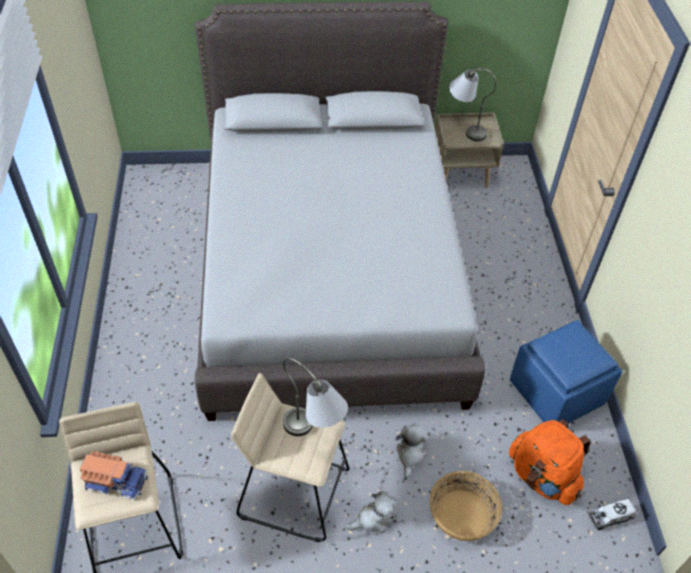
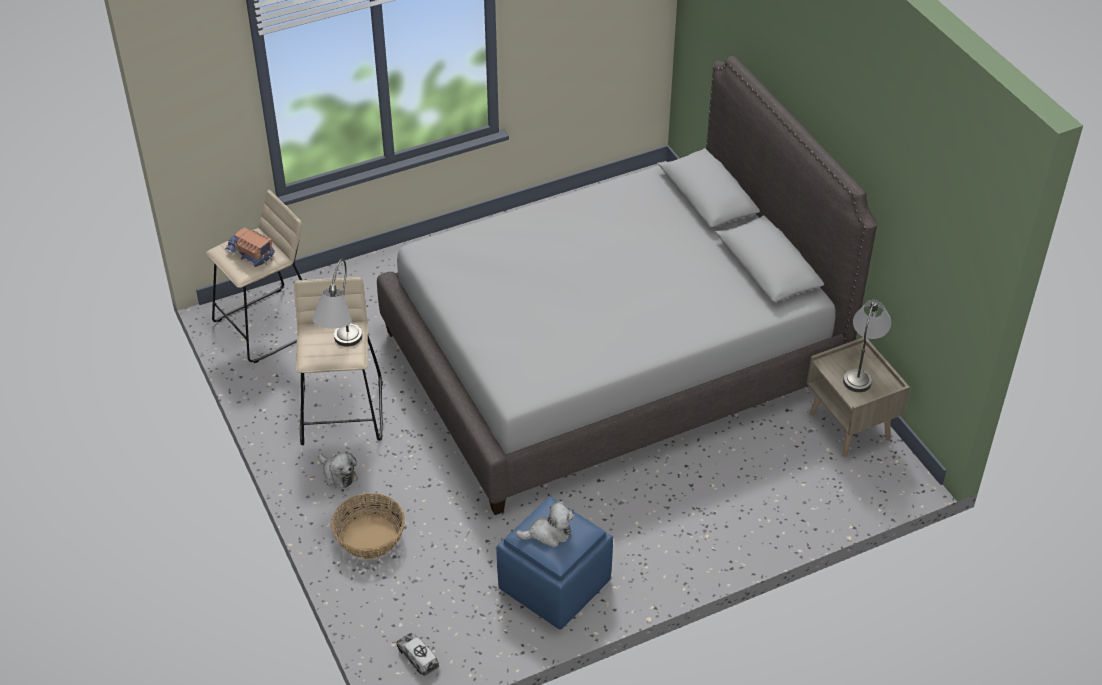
camera: 70 degrees right, 5 degrees down
toy truck [80,451,148,500] -> toy truck turned 135 degrees clockwise [225,227,275,267]
plush toy [395,424,427,478] -> plush toy moved to [516,501,575,548]
orange backpack [509,419,591,505] -> none

